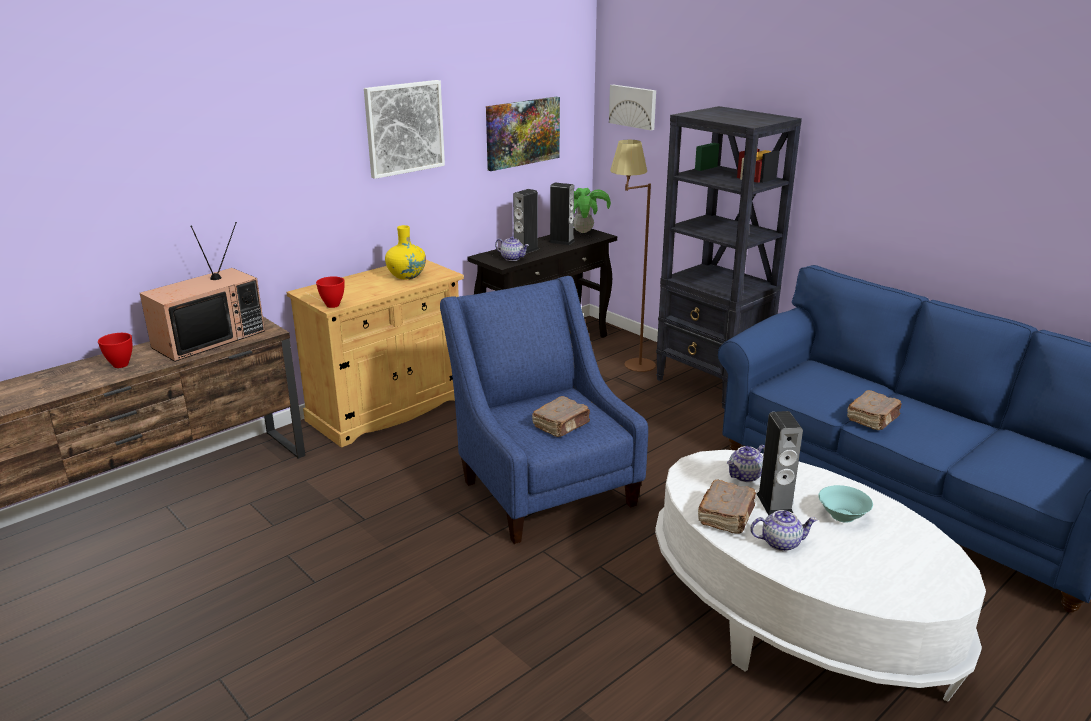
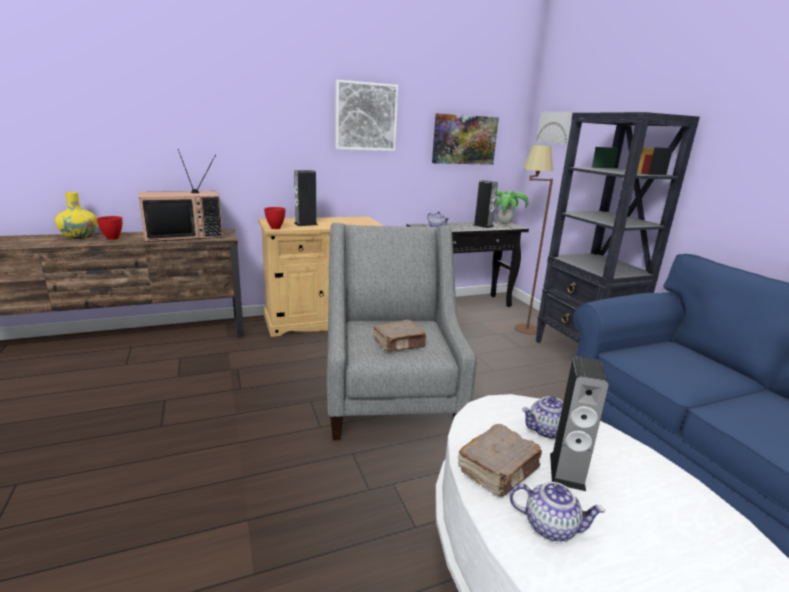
camera: 20 degrees right, 5 degrees down
yellow vase [385,225,426,279] -> yellow vase moved to [55,192,98,239]
blue armchair [440,276,648,544] -> grey armchair [327,223,477,440]
speaker [513,189,539,254] -> speaker moved to [294,170,318,226]
turquoise bowl [818,485,873,523] -> none
brown book [847,390,902,430] -> none

